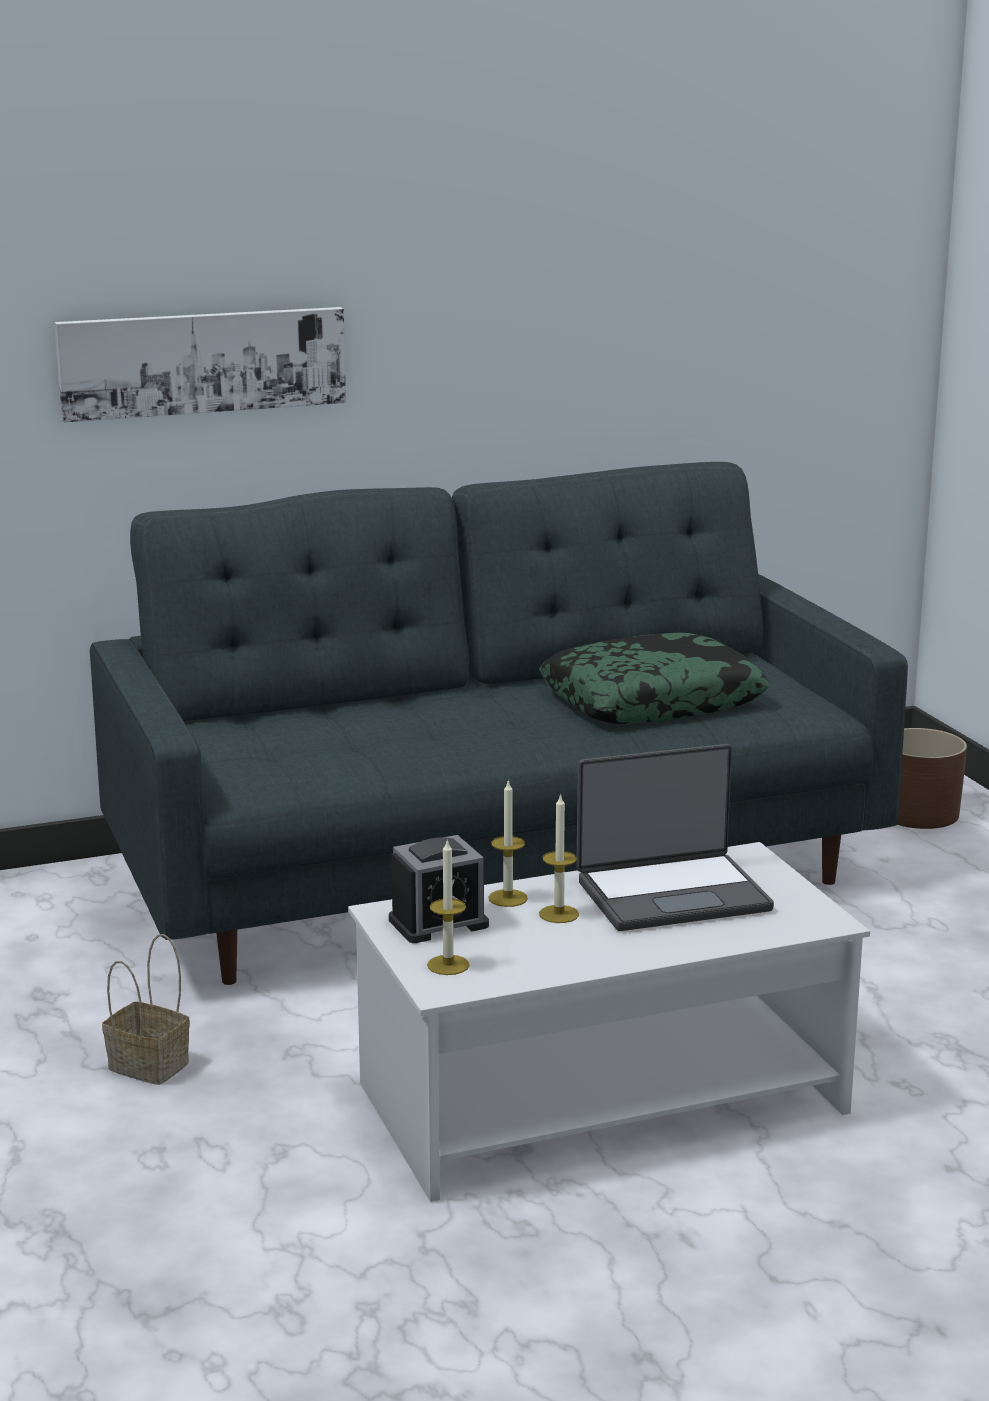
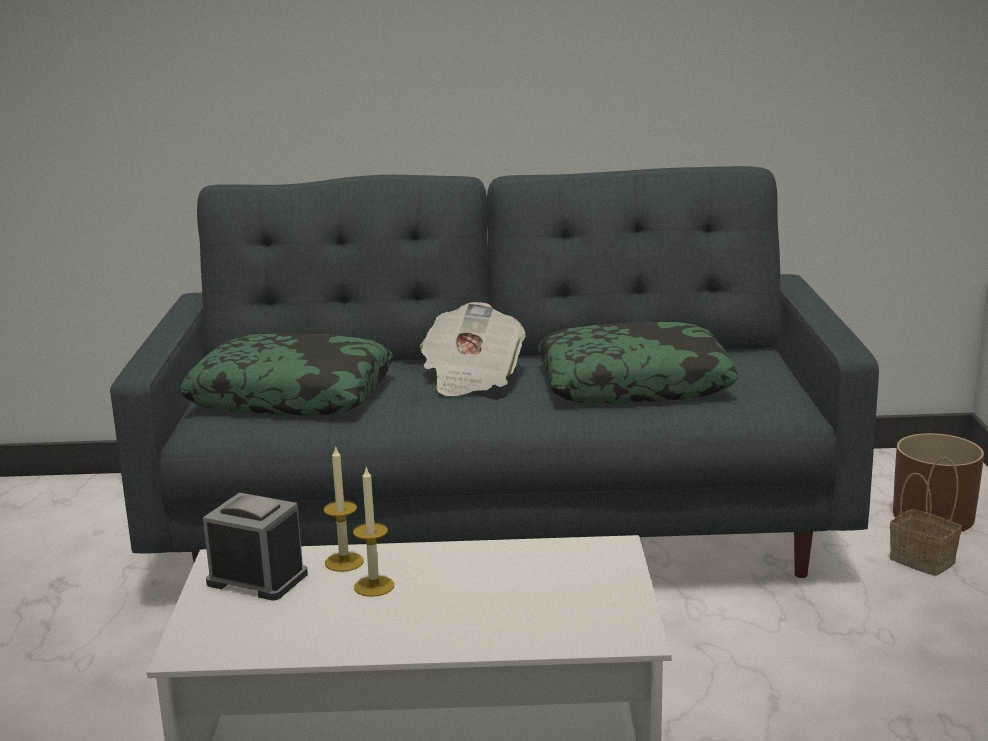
camera: 20 degrees right, 0 degrees up
picture [54,307,346,423] -> none
basket [102,934,190,1085] -> basket moved to [890,457,962,576]
alarm clock [389,835,489,943] -> alarm clock turned 150 degrees counterclockwise [203,493,308,601]
candle [427,839,470,975] -> none
laptop [576,744,774,931] -> none
none -> pillow [179,333,394,416]
none -> newspaper [420,302,526,396]

